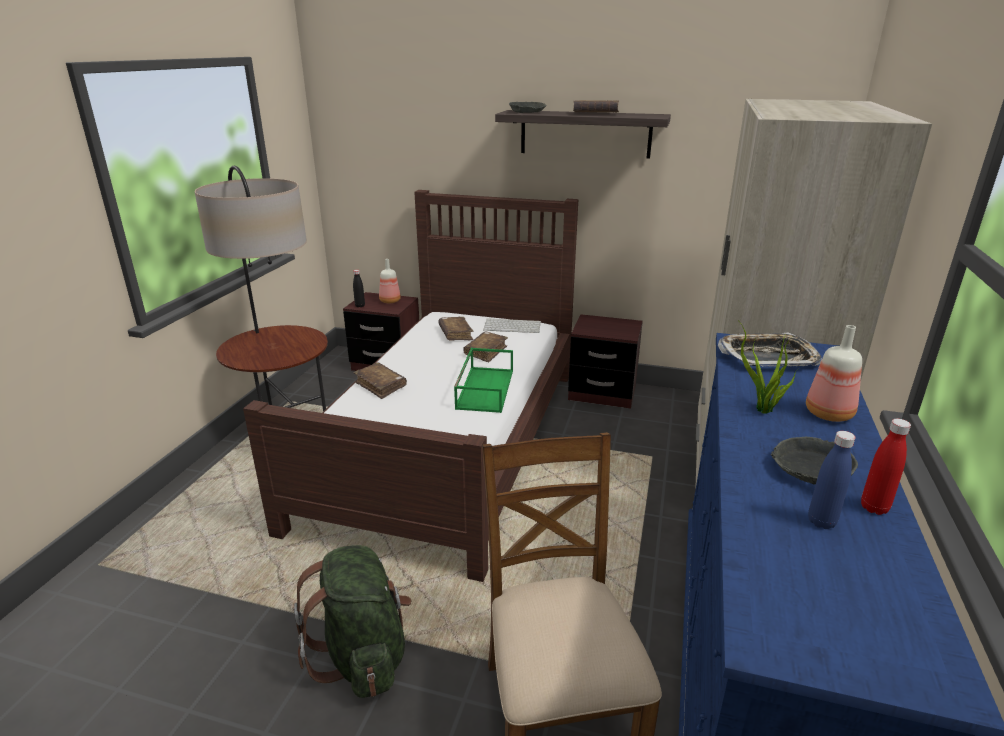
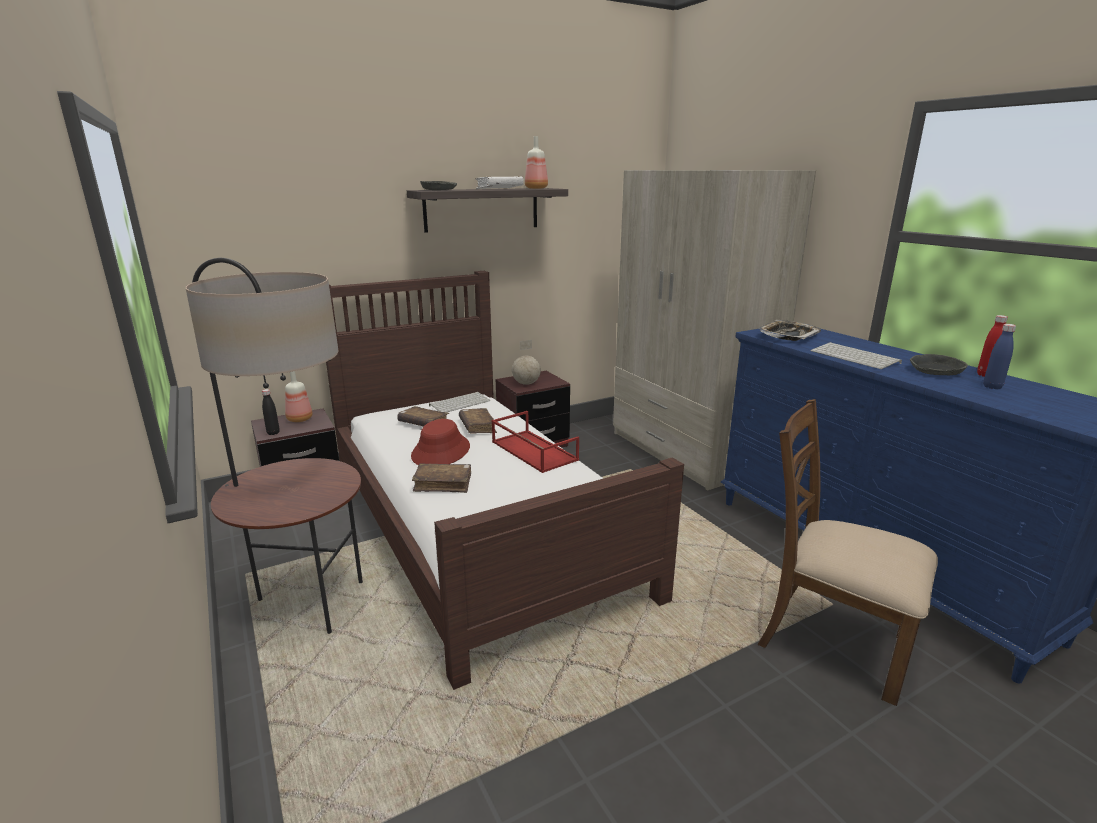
camera: 45 degrees left, 5 degrees down
green backpack [294,545,412,698] -> none
green tray [454,348,513,413] -> red tray [492,411,579,473]
brown book [573,100,619,113] -> white book [475,177,524,189]
potted plant [738,320,798,414] -> keyboard [810,342,902,369]
bottle [806,325,862,422] -> bottle moved to [525,136,548,189]
none -> red hat [411,419,470,465]
none -> globe [512,340,541,385]

